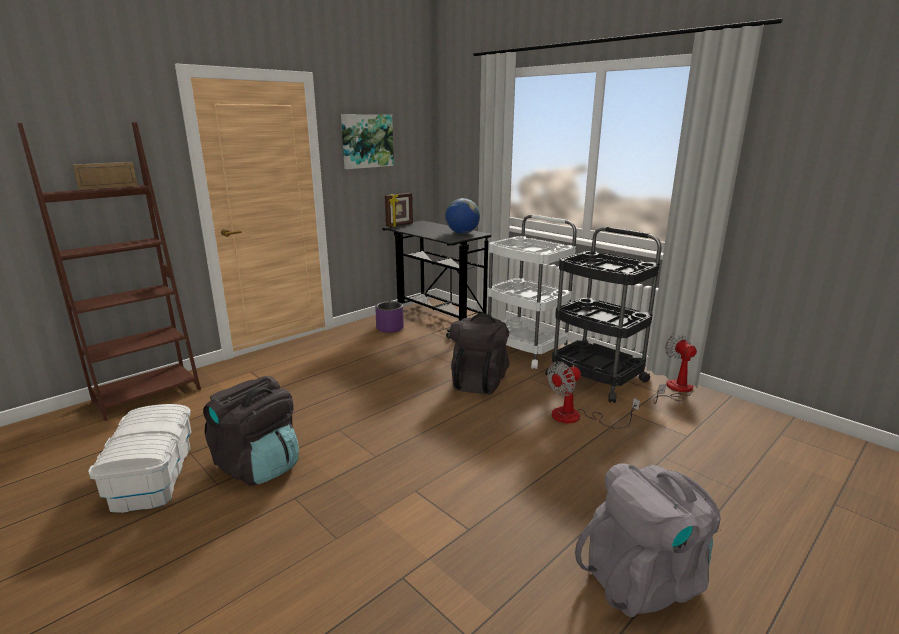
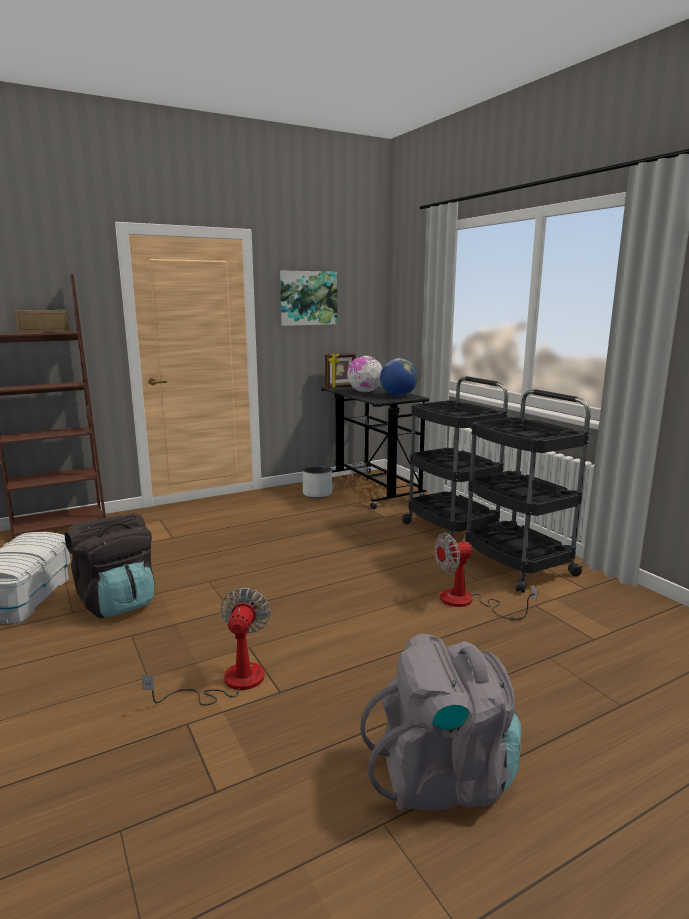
camera: 15 degrees right, 5 degrees down
purple planter [375,301,404,333] -> grey planter [303,465,332,498]
black backpack [450,313,509,395] -> none
white cart [488,215,577,369] -> black cart [402,376,508,542]
fan [653,334,697,404] -> fan moved to [141,588,271,705]
none -> globe [347,356,382,392]

